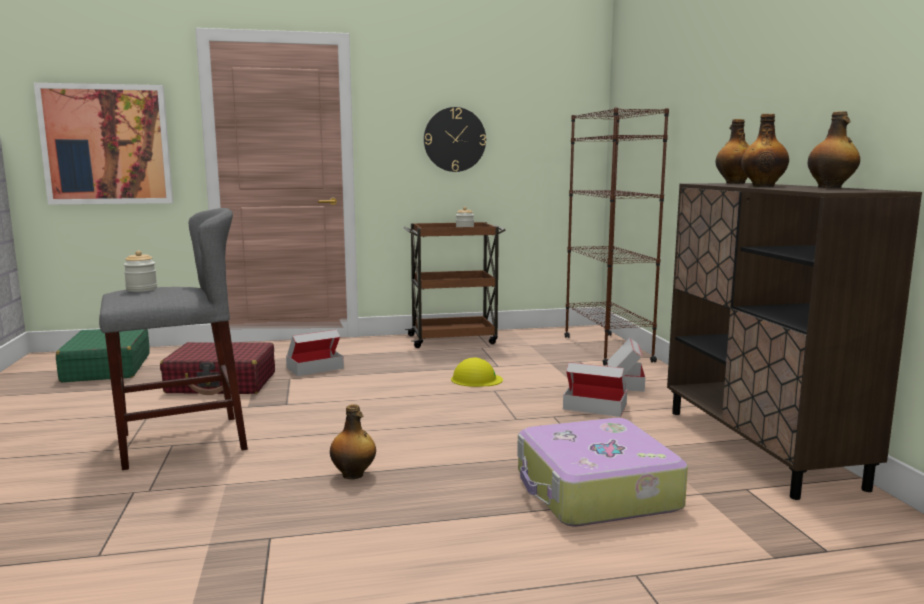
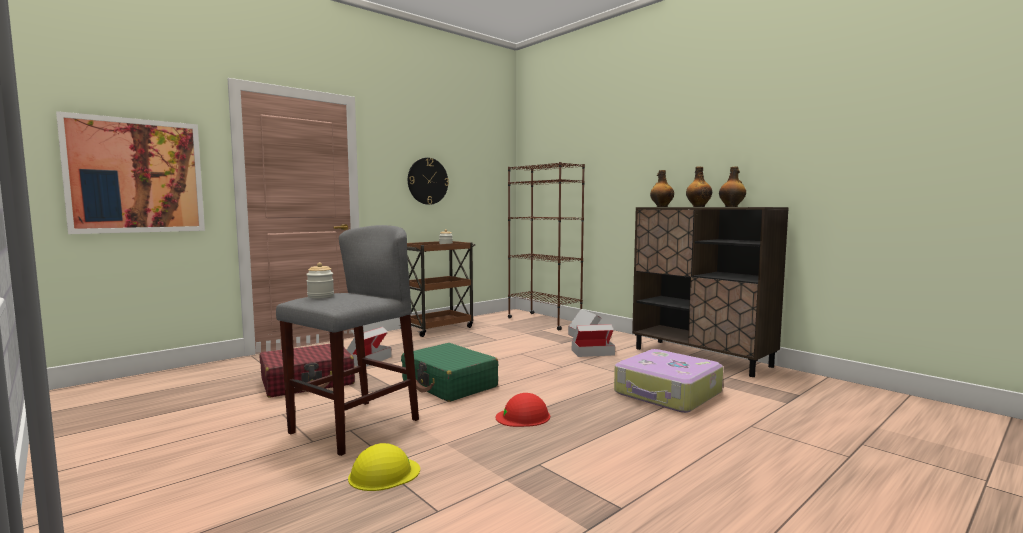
camera: 30 degrees left, 5 degrees down
green suitcase [56,329,150,382] -> green suitcase moved to [401,343,499,402]
bottle [330,404,376,479] -> red hard hat [496,393,550,427]
yellow hard hat [451,358,503,387] -> yellow hard hat moved to [348,443,420,491]

